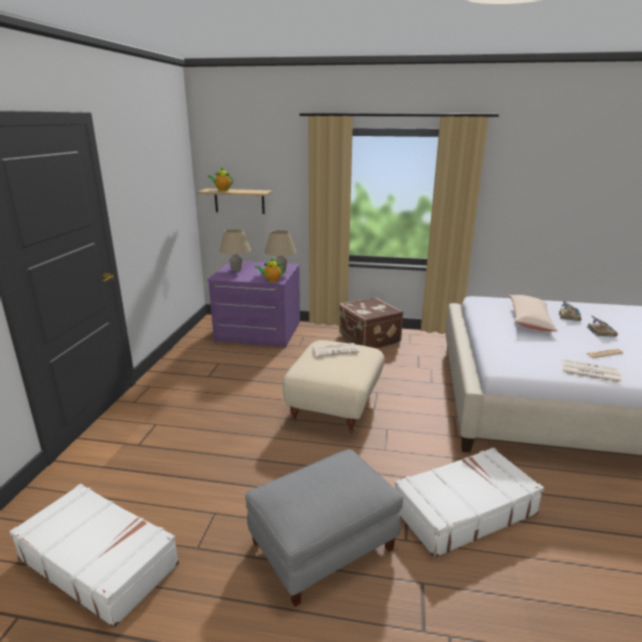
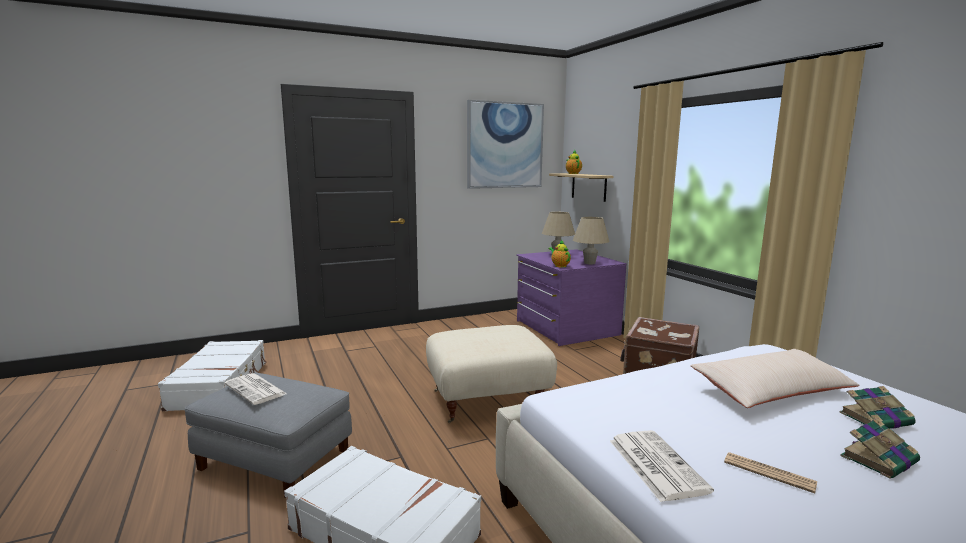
camera: 55 degrees right, 10 degrees down
newspaper [313,343,360,357] -> newspaper moved to [224,373,287,405]
none -> picture [467,100,544,189]

